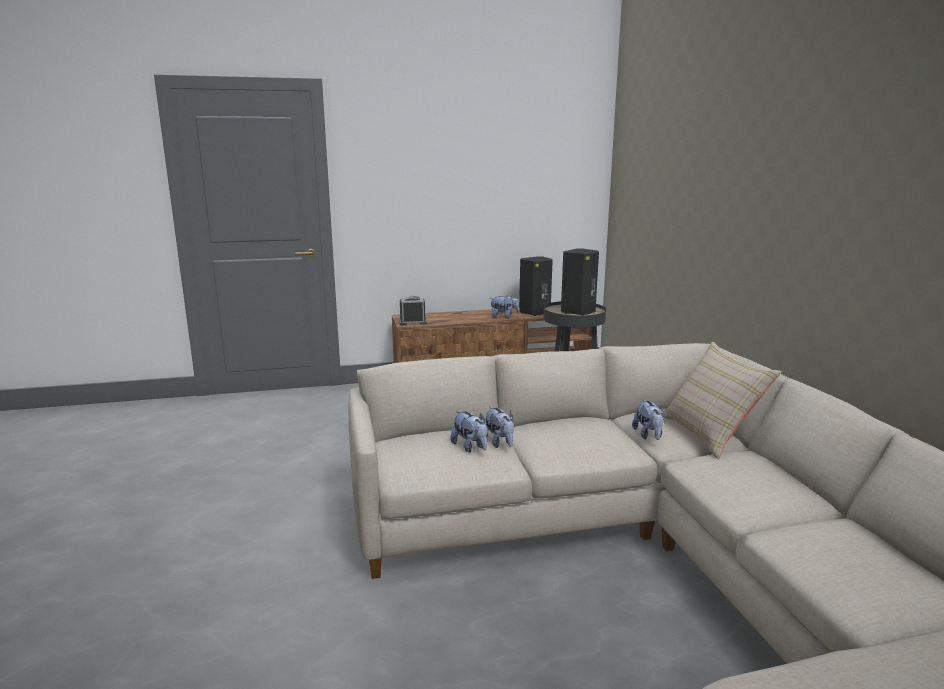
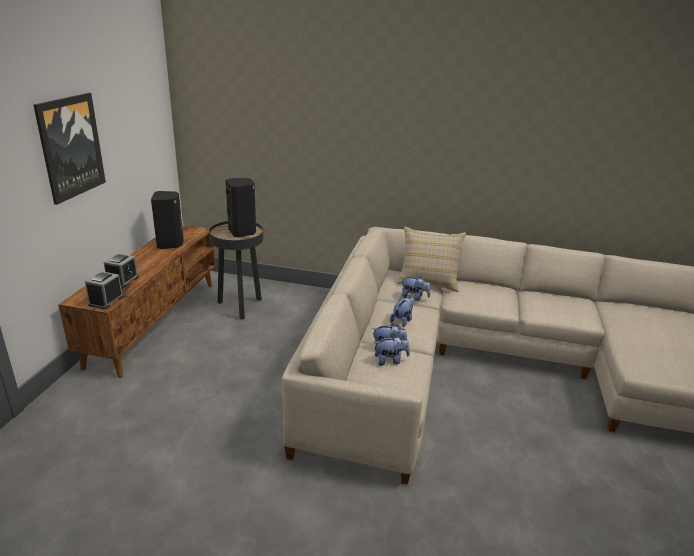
camera: 65 degrees left, 10 degrees up
plush toy [490,295,520,319] -> plush toy moved to [390,297,414,327]
none -> picture [34,93,106,205]
none -> alarm clock [104,253,139,289]

